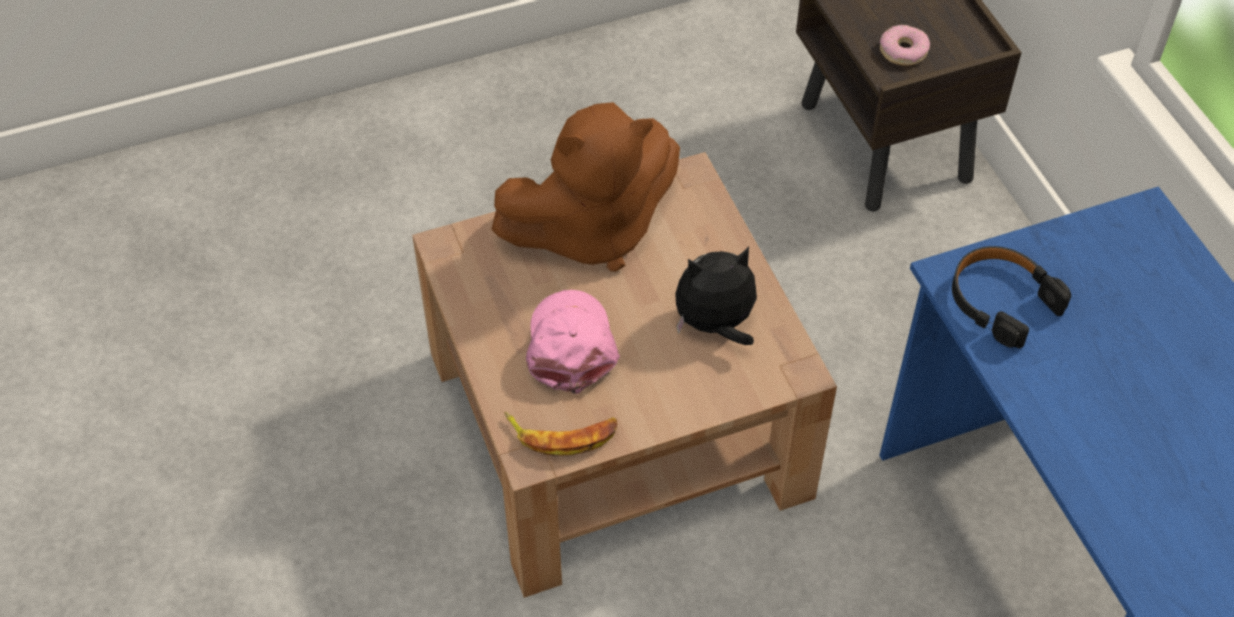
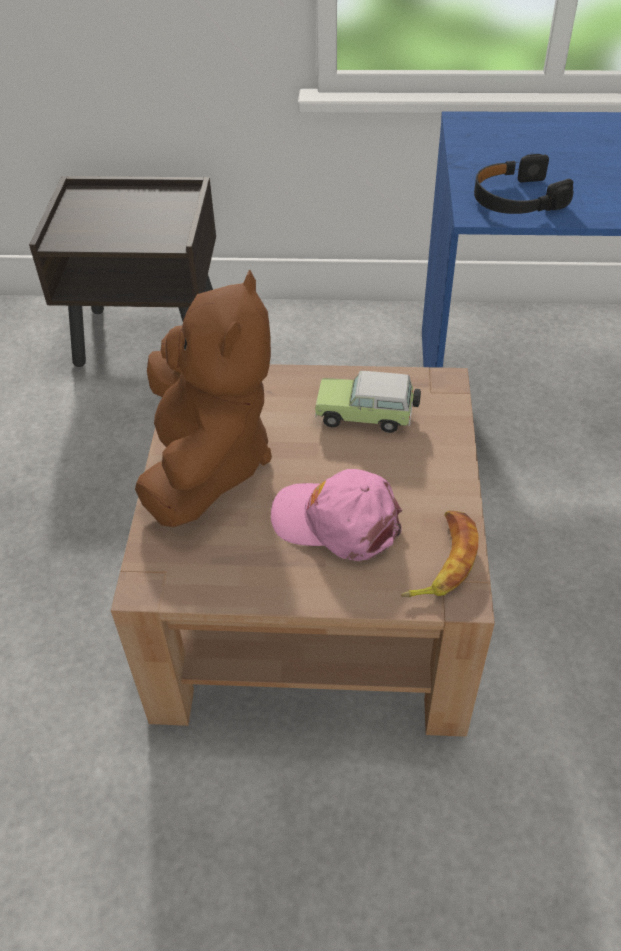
camera: 65 degrees left, 5 degrees down
plush toy [675,247,757,345] -> toy car [315,371,421,433]
donut [880,25,930,66] -> none

